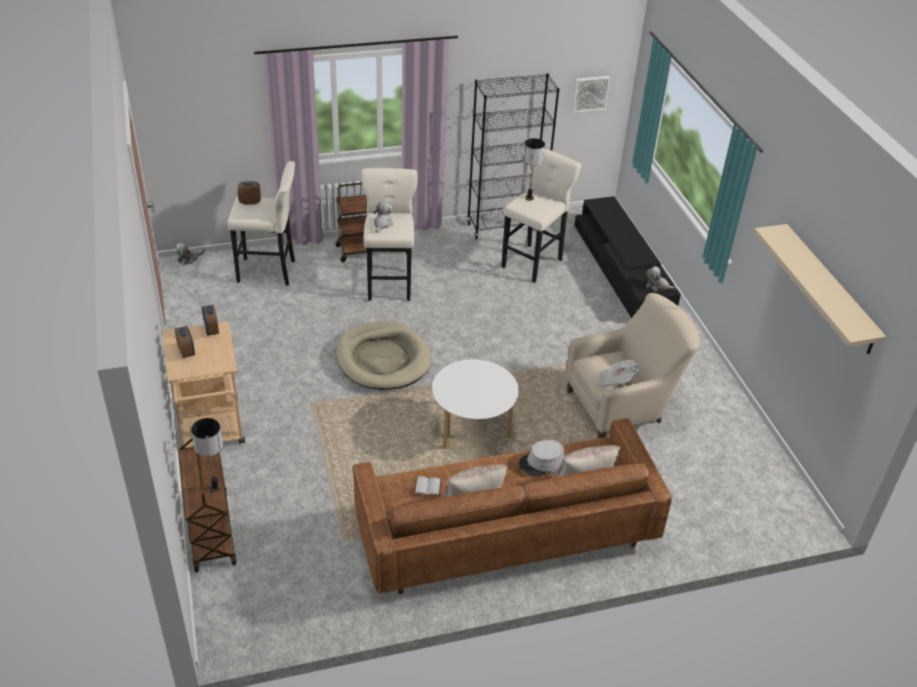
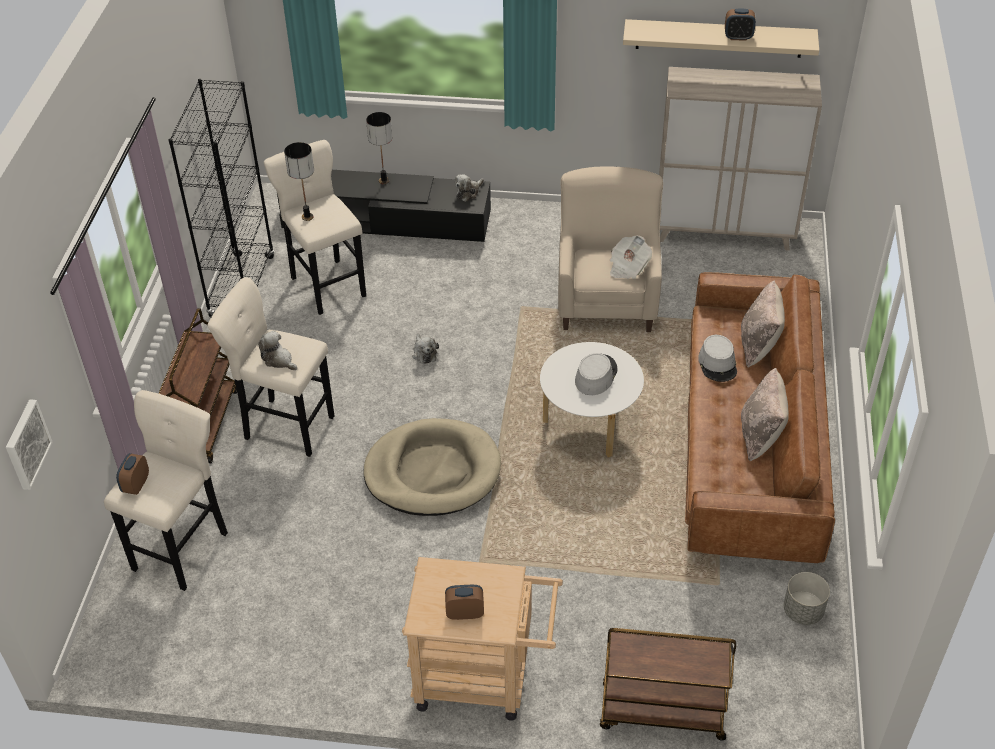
camera: 65 degrees left, 5 degrees up
plush toy [175,243,205,265] -> plush toy moved to [412,334,439,364]
table lamp [191,418,223,492] -> table lamp moved to [366,112,392,184]
alarm clock [202,304,219,336] -> alarm clock moved to [725,8,756,41]
white book [414,476,442,497] -> none
picture [572,76,610,113] -> picture moved to [6,399,53,490]
none -> grey hat [575,353,617,395]
none -> beige cabinet [659,67,822,251]
none -> grey planter [784,572,830,625]

